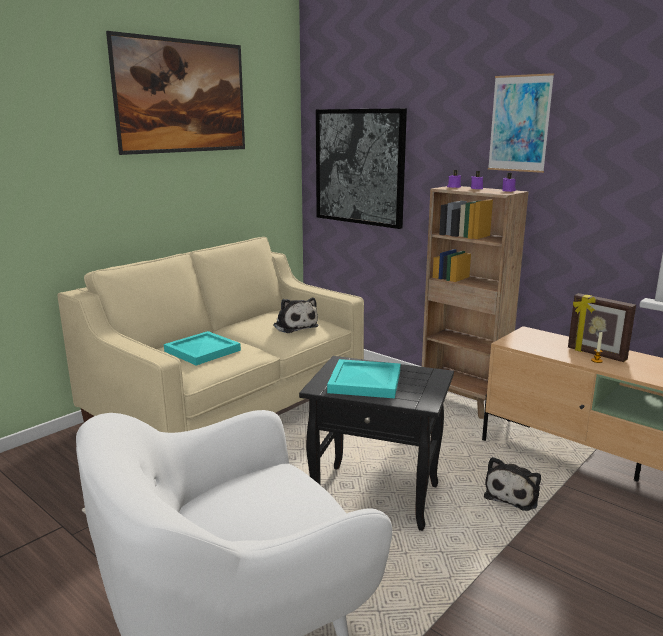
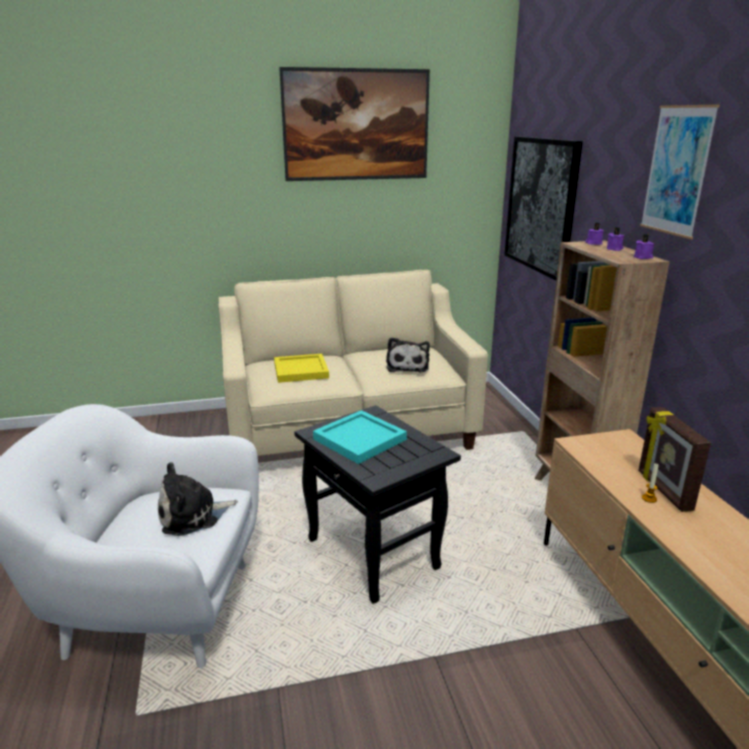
camera: 35 degrees right, 5 degrees up
turquoise tray [164,331,241,366] -> yellow tray [274,354,329,383]
plush toy [484,457,541,511] -> plush toy moved to [158,462,238,536]

